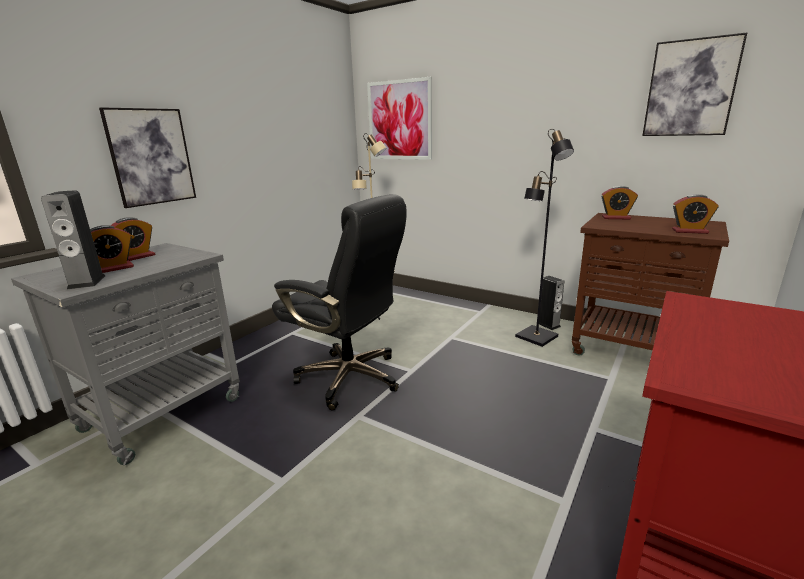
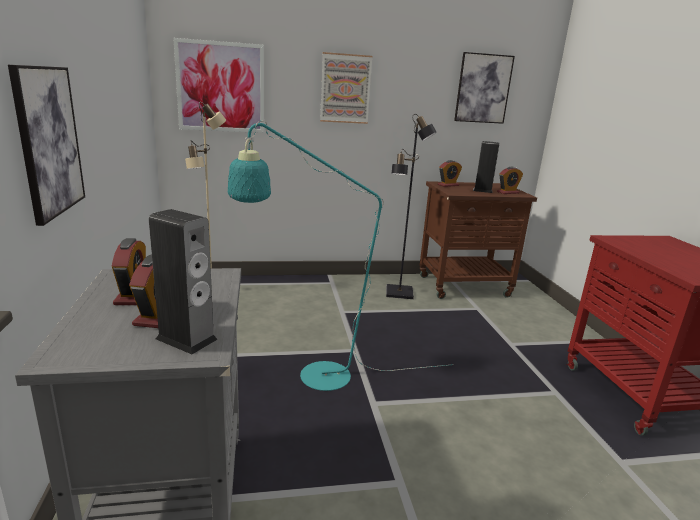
camera: 45 degrees left, 0 degrees up
black office chair [272,194,407,411] -> turquoise floor lamp [228,121,454,391]
speaker [539,276,564,330] -> speaker moved to [473,141,499,193]
none -> picture [320,52,373,124]

